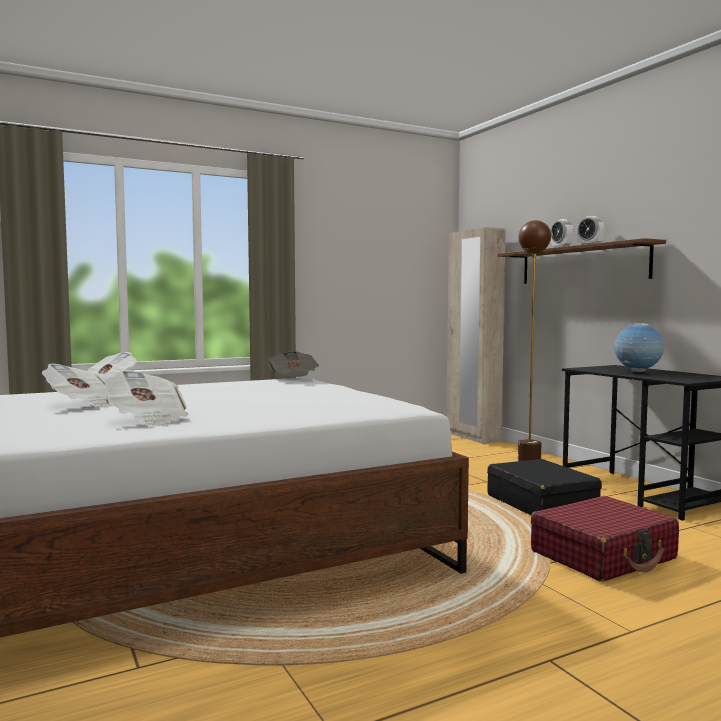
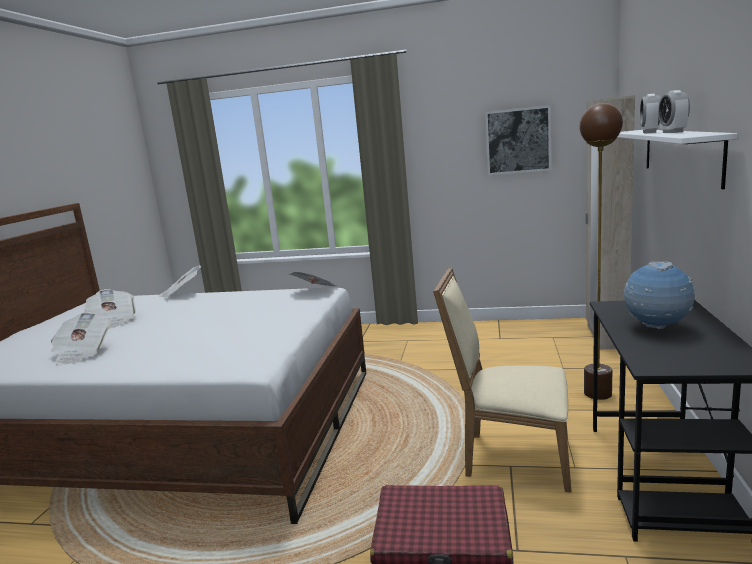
camera: 40 degrees right, 10 degrees up
black suitcase [487,459,602,515] -> beige chair [433,268,571,493]
brown shelf [498,238,666,284] -> white shelf [618,130,738,189]
none -> picture [485,105,551,175]

